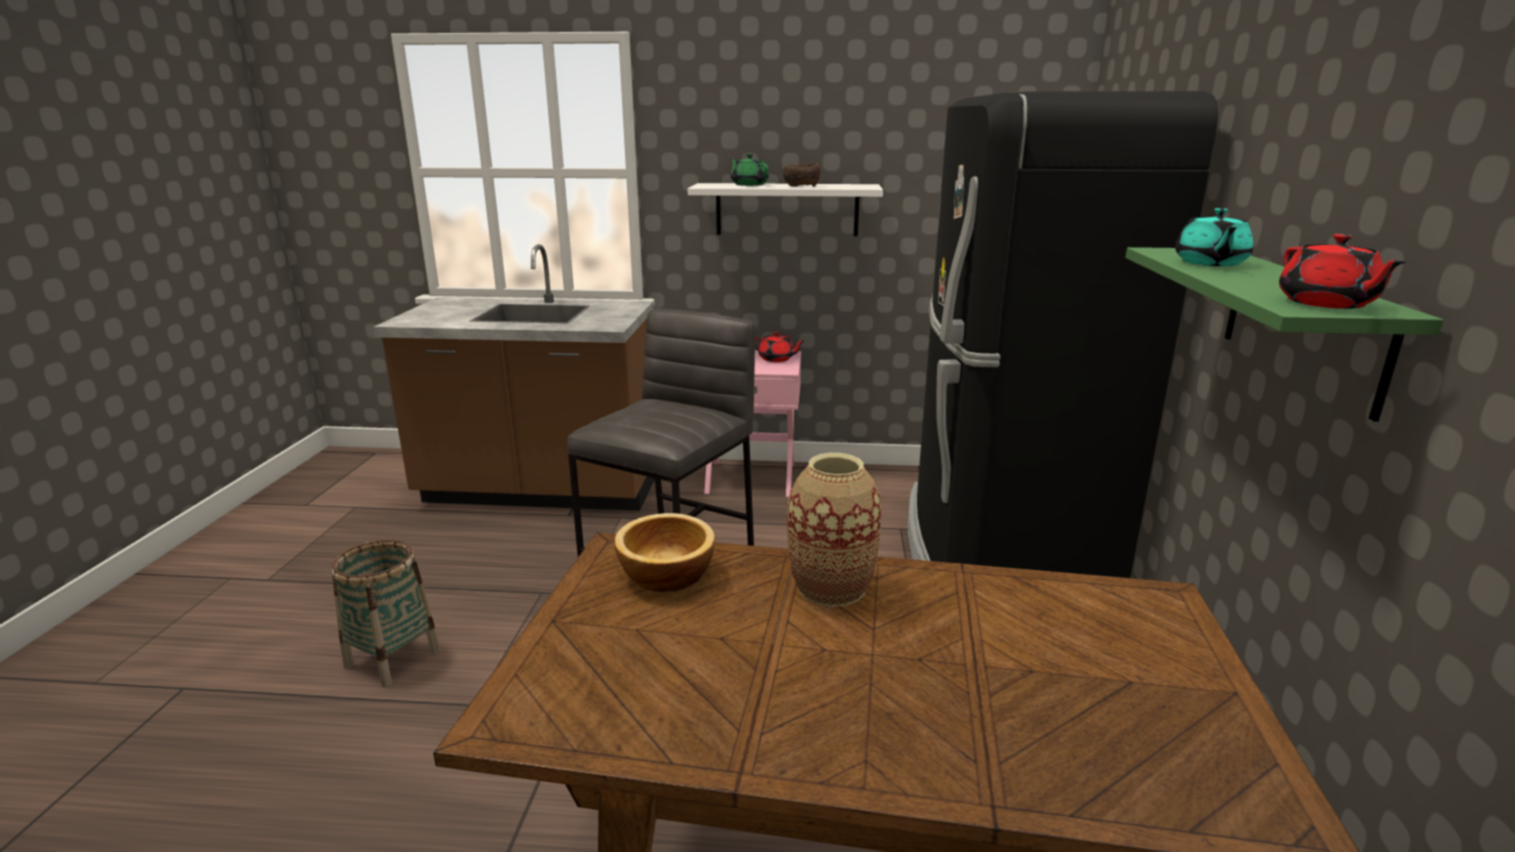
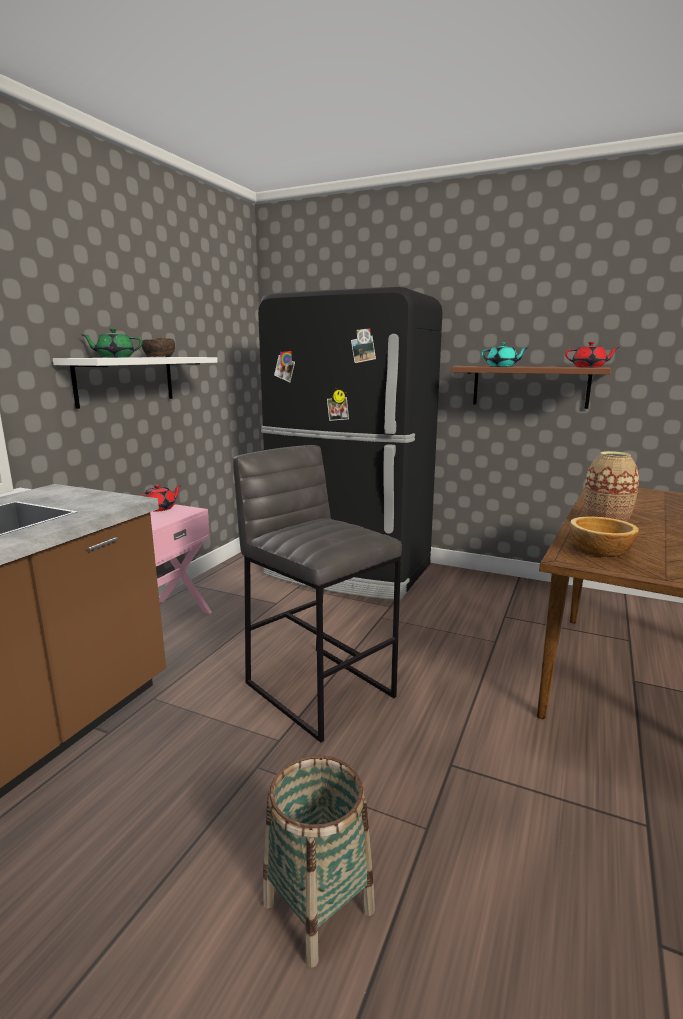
camera: 70 degrees left, 5 degrees down
green shelf [1125,247,1444,422] -> brown shelf [451,366,611,409]

